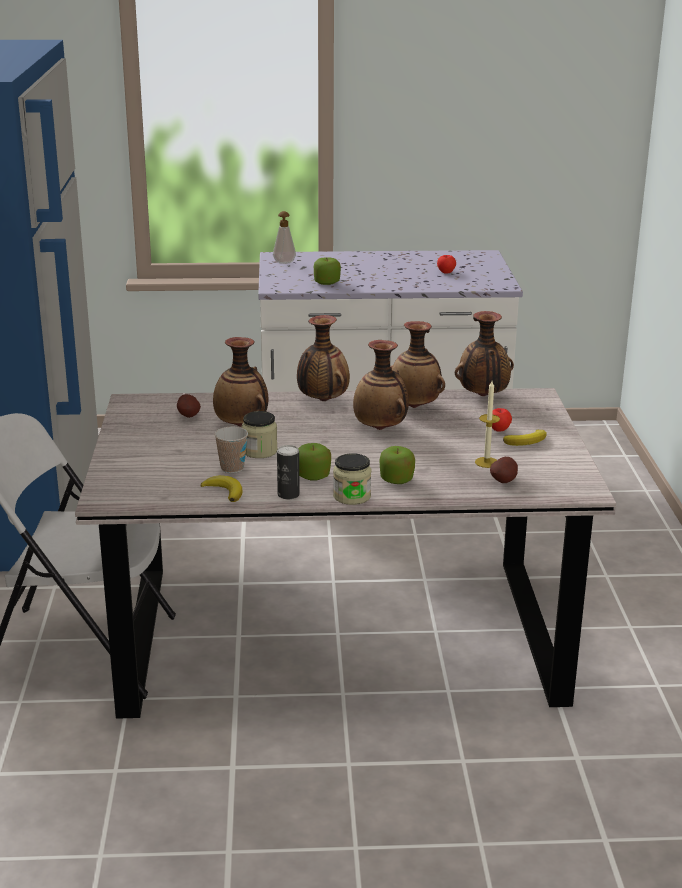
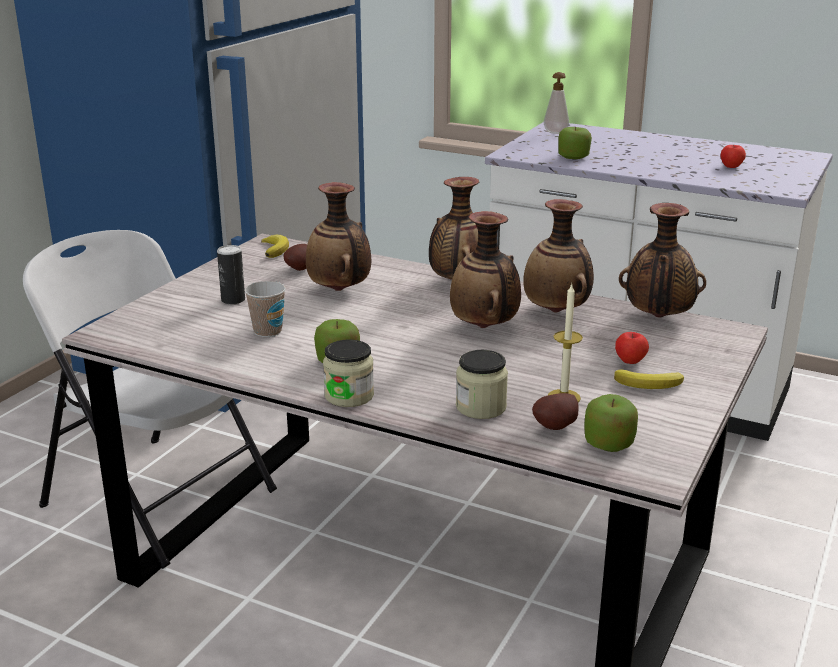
camera: 30 degrees right, 0 degrees up
banana [201,475,243,502] -> banana moved to [261,235,289,258]
jar [242,411,277,458] -> jar moved to [456,350,508,419]
can [277,445,300,499] -> can moved to [217,245,245,304]
apple [380,446,415,484] -> apple moved to [584,394,638,452]

